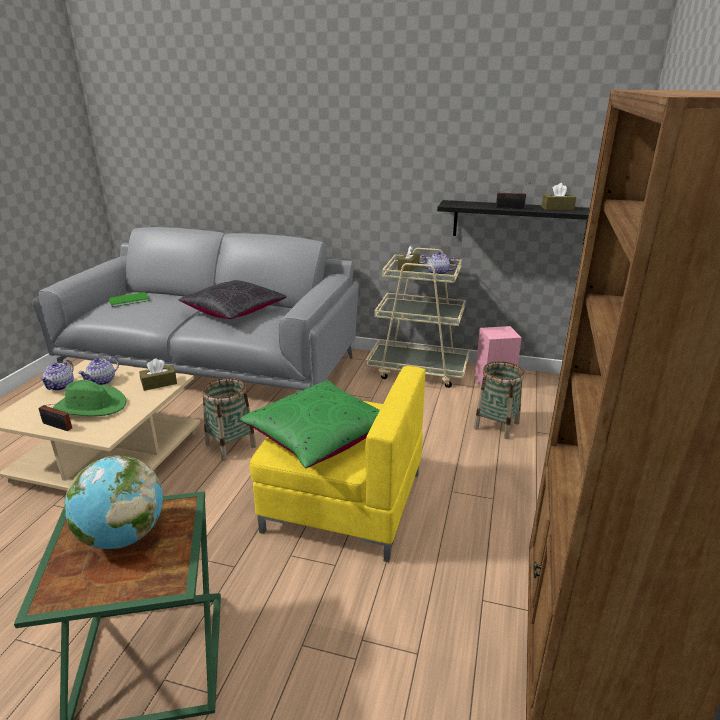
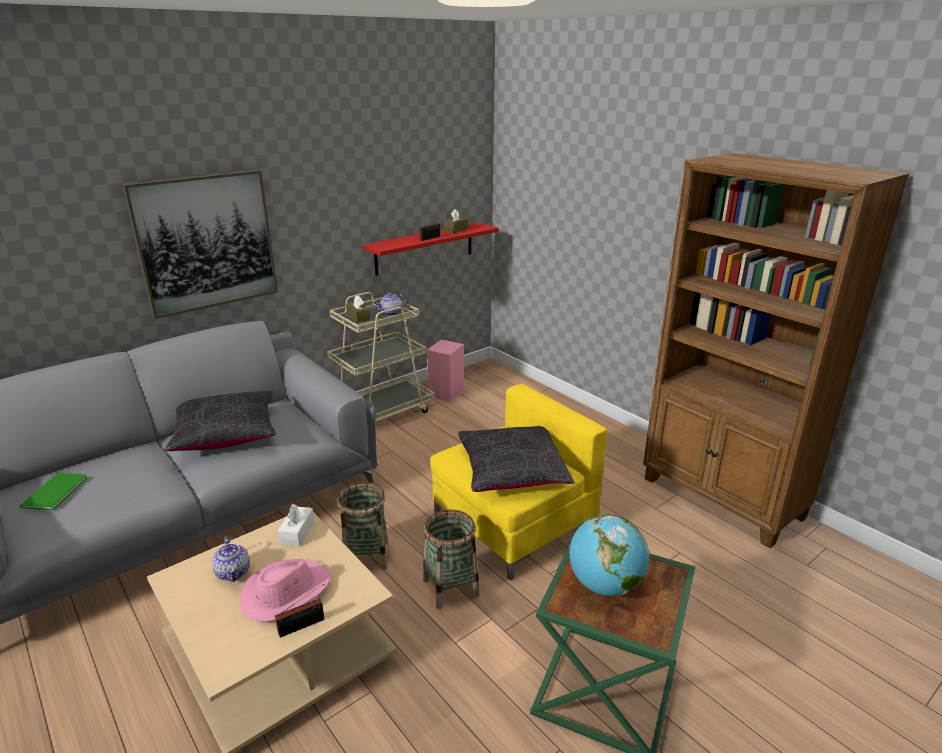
camera: 55 degrees left, 0 degrees up
teapot [40,360,74,390] -> none
green hat [53,380,127,416] -> pink hat [240,559,331,622]
brown tissue box [139,358,177,391] -> white tissue box [278,504,314,546]
green pillow [240,380,380,468] -> black pillow [458,426,574,492]
black shelf [437,200,590,242] -> red shelf [362,222,499,276]
basket [474,361,524,439] -> basket moved to [423,510,480,609]
none -> picture [122,170,278,319]

